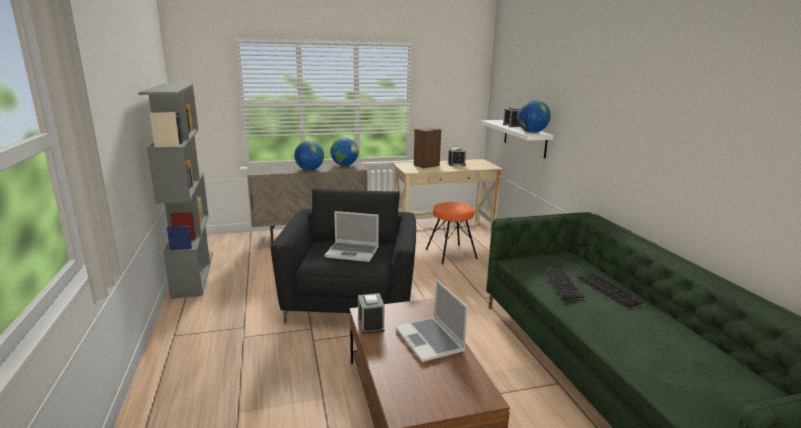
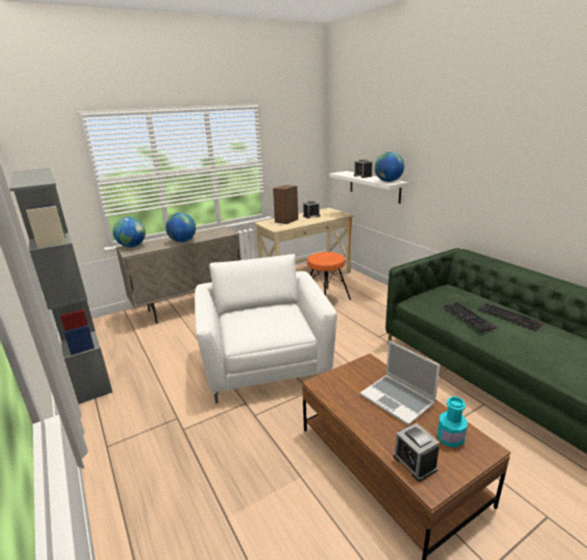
camera: 15 degrees left, 5 degrees up
black armchair [271,188,416,323] -> white armchair [195,254,337,404]
laptop [324,211,379,262] -> none
globe [331,137,359,166] -> globe moved to [113,217,145,247]
alarm clock [358,293,385,334] -> alarm clock moved to [393,423,440,482]
none -> turquoise bottle [437,397,467,447]

